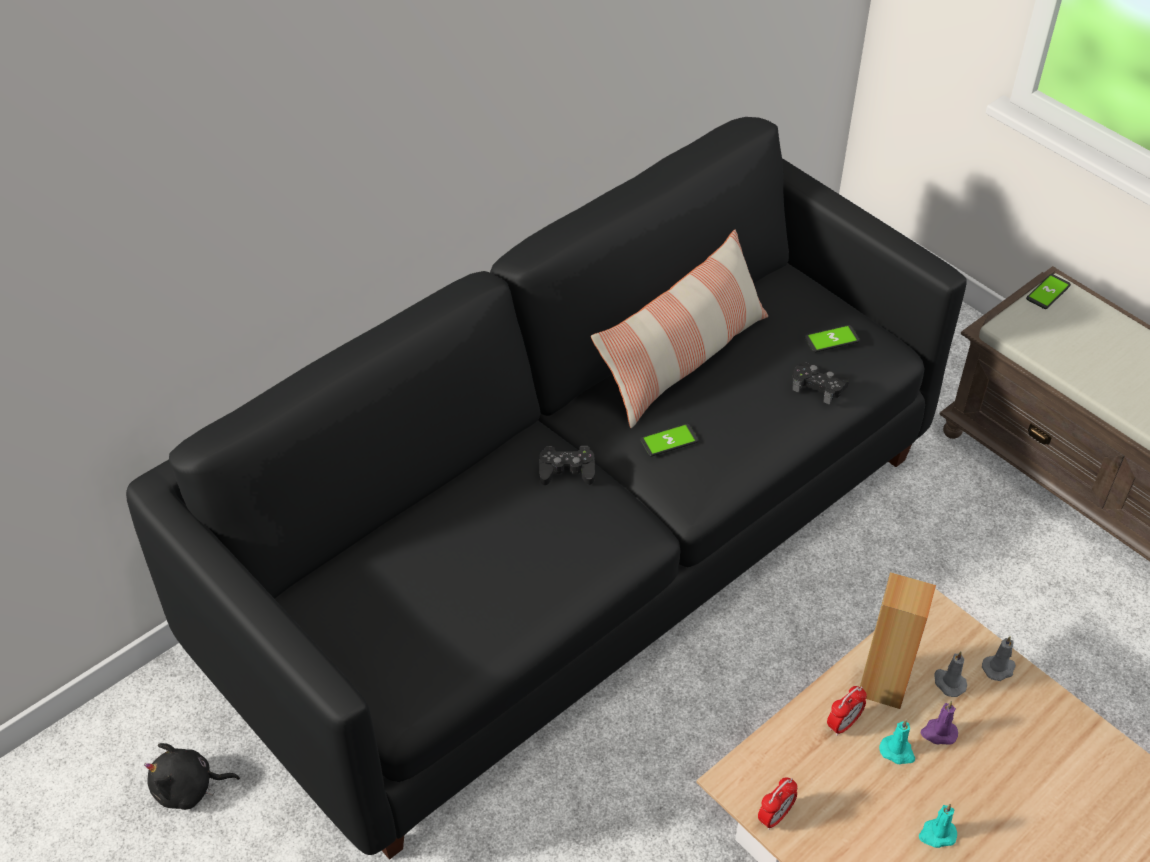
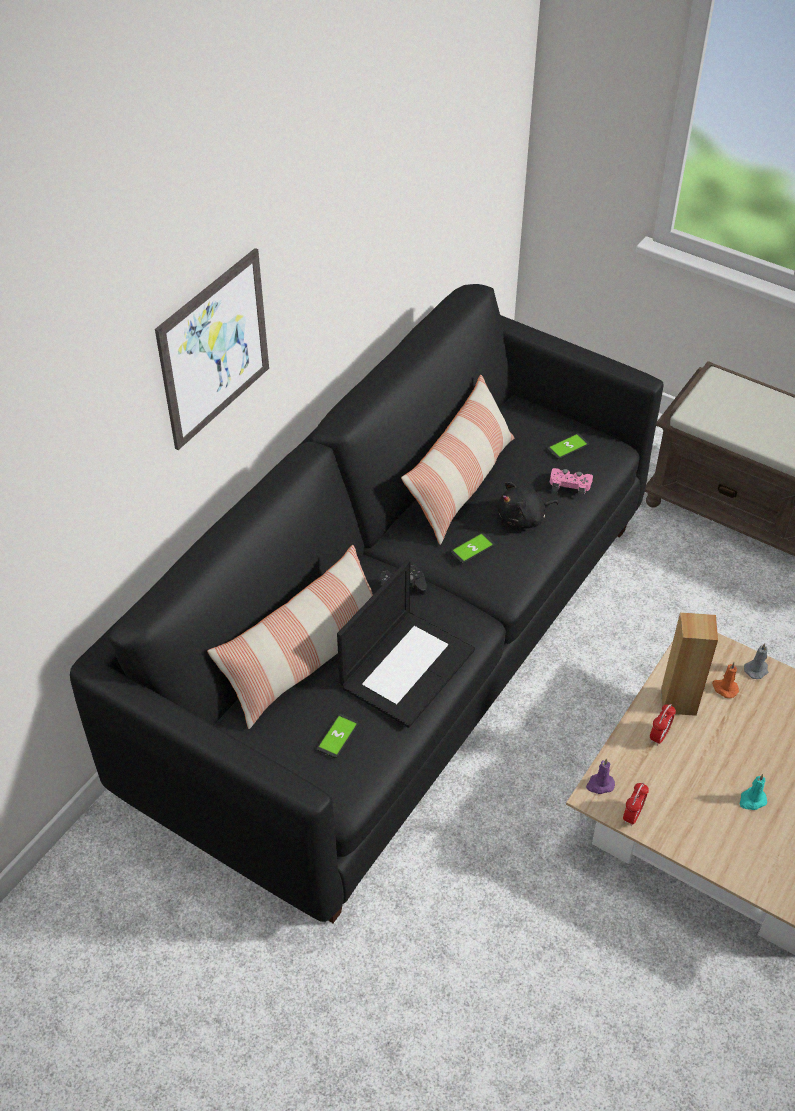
camera: 15 degrees left, 0 degrees up
black plush toy [144,743,240,810] -> black plush toy moved to [497,482,559,529]
black game controller [792,362,849,405] -> pink game controller [550,468,593,497]
turquoise candle [879,720,915,764] -> none
purple candle [921,701,958,745] -> purple candle moved to [586,758,615,794]
grey candle [935,651,967,697] -> orange candle [712,662,739,698]
phone [1026,274,1071,309] -> phone moved to [316,714,359,758]
none -> picture [155,248,269,450]
none -> pillow [207,545,373,729]
none -> laptop [337,560,475,728]

